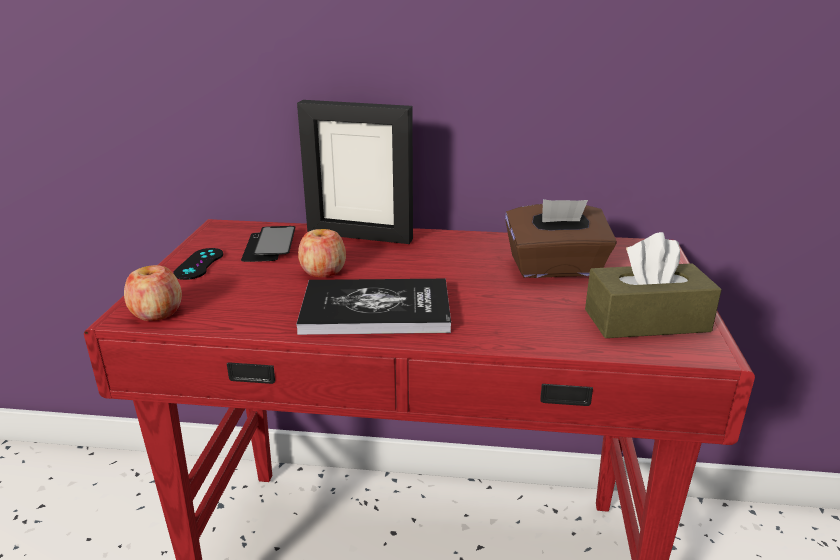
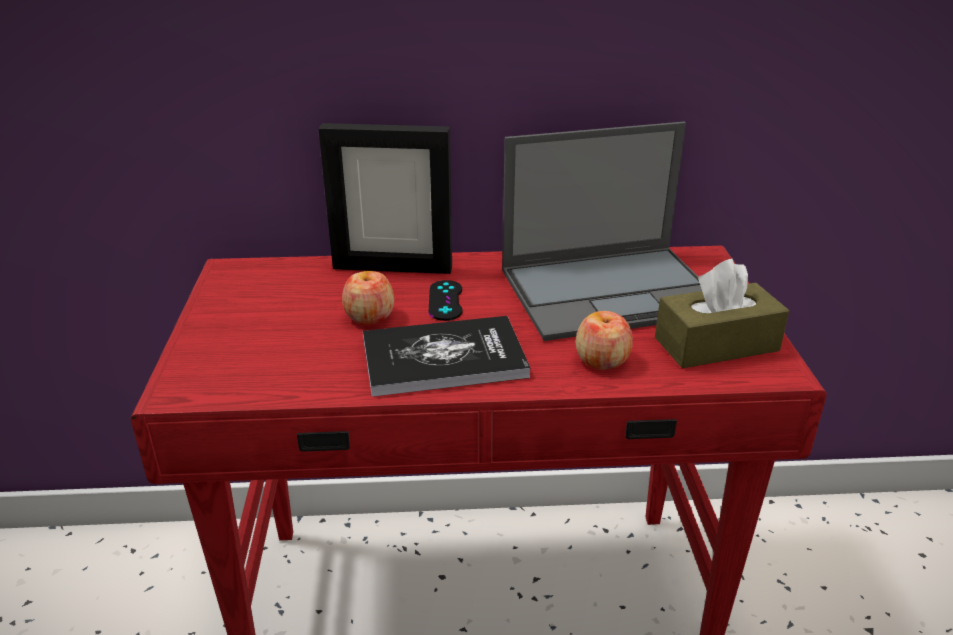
camera: 10 degrees left, 5 degrees up
apple [124,265,182,321] -> apple moved to [576,311,633,370]
black game controller [173,248,223,280] -> black game controller moved to [428,280,463,321]
phone [241,226,296,262] -> none
brown tissue box [505,199,617,278] -> laptop [502,122,702,341]

